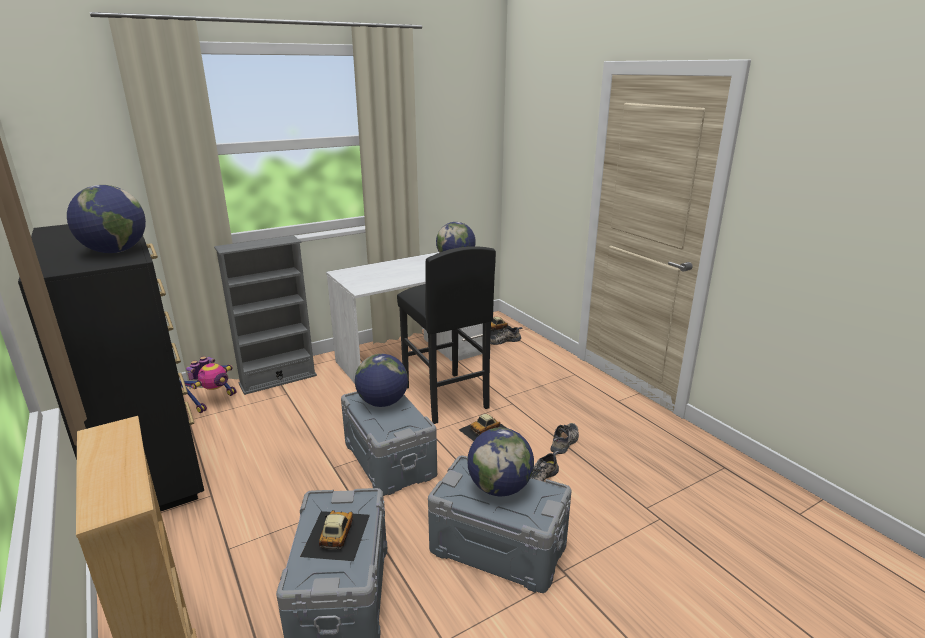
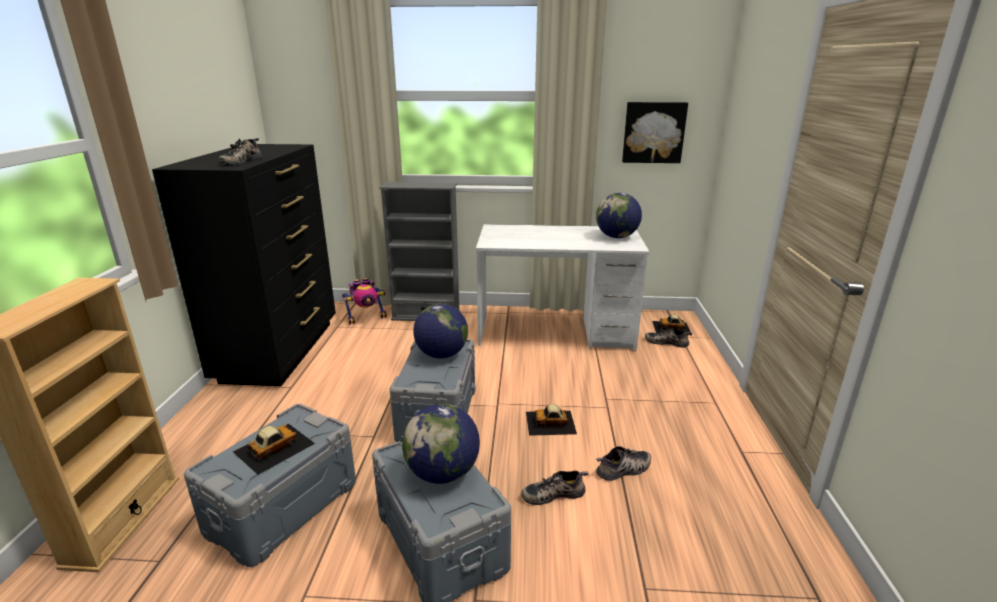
camera: 35 degrees right, 0 degrees up
globe [67,185,146,253] -> shoe [219,138,262,166]
black stool [397,246,496,424] -> none
none -> picture [622,102,688,163]

